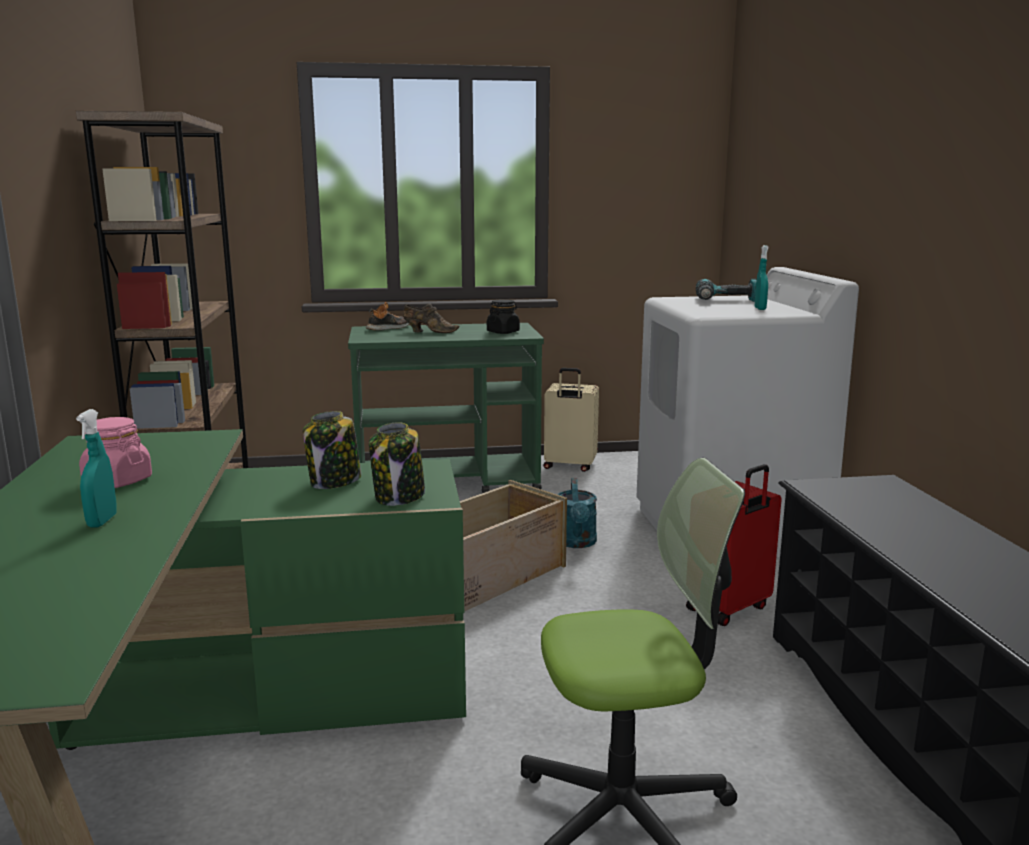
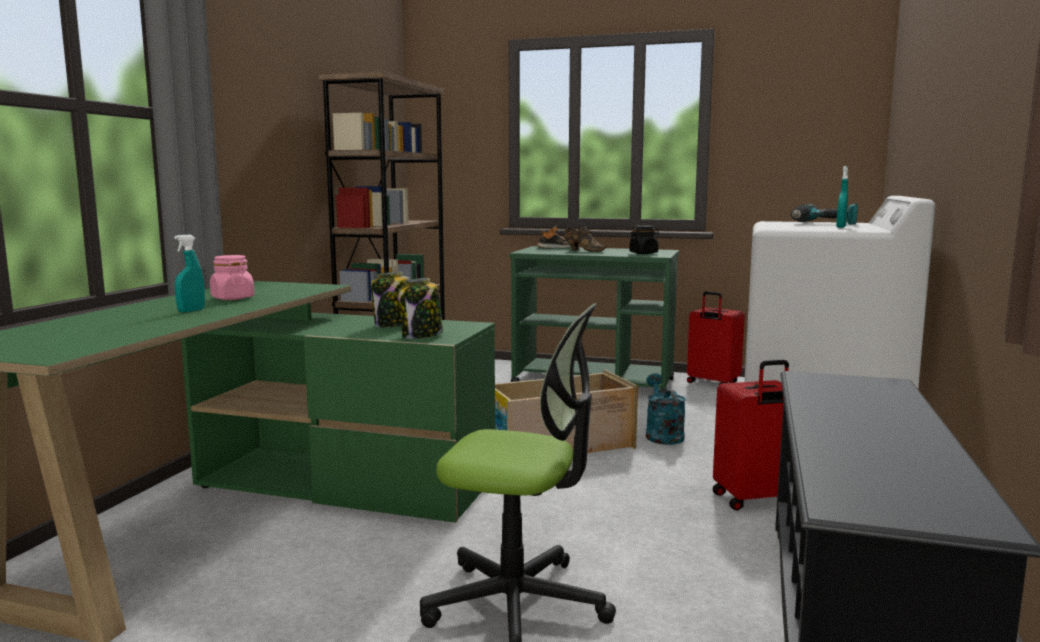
camera: 25 degrees right, 5 degrees down
beige suitcase [543,368,599,472] -> red suitcase [687,291,745,385]
turquoise watering can [558,478,597,548] -> turquoise watering can turned 150 degrees clockwise [646,373,686,445]

